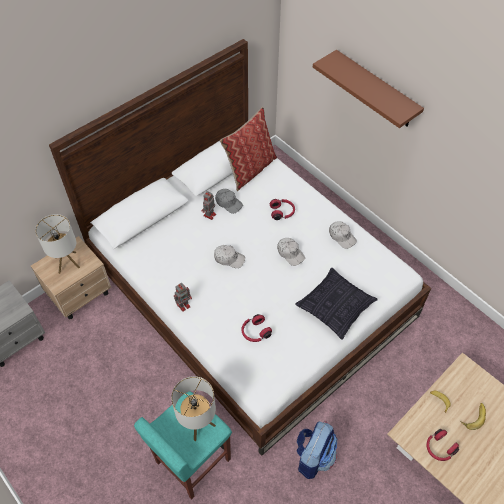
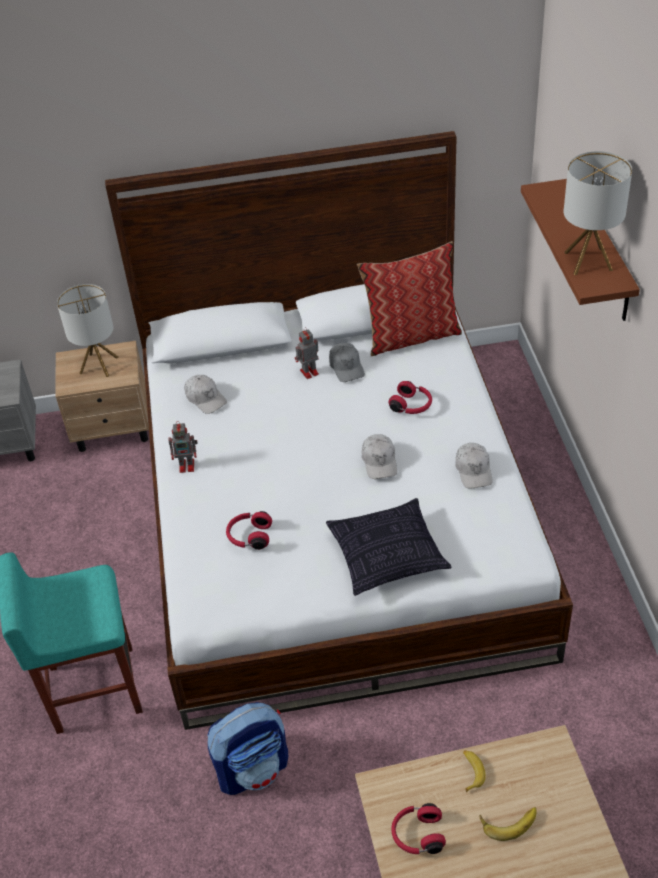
camera: 35 degrees right, 10 degrees down
table lamp [171,376,216,441] -> table lamp moved to [563,151,632,275]
white cap [214,245,245,268] -> white cap moved to [184,375,227,414]

